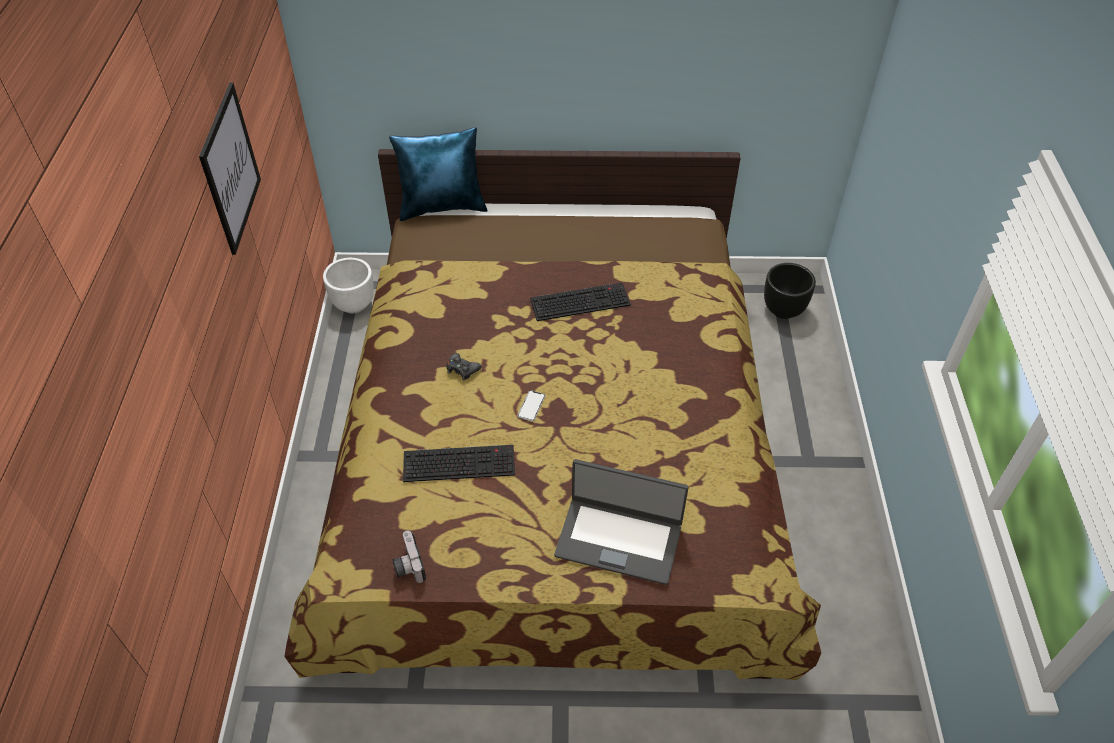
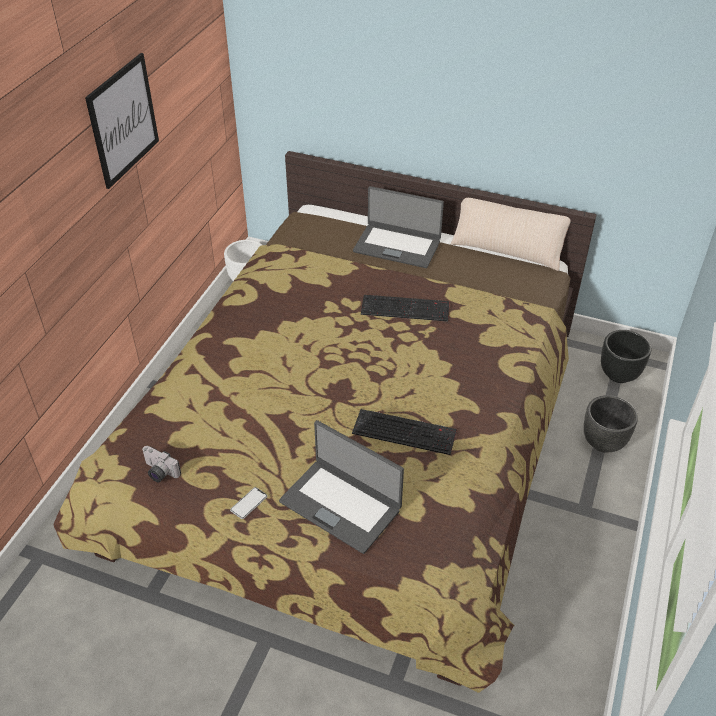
camera: 20 degrees right, 5 degrees down
blue pillow [389,127,488,221] -> none
camera [392,531,426,583] -> camera turned 60 degrees counterclockwise [142,446,181,483]
keyboard [403,445,515,482] -> keyboard moved to [352,409,457,455]
black game controller [447,353,482,381] -> none
phone [517,390,545,421] -> phone moved to [230,487,267,519]
none -> laptop [353,186,444,268]
none -> beige pillow [451,198,571,271]
none -> black planter [584,395,638,453]

